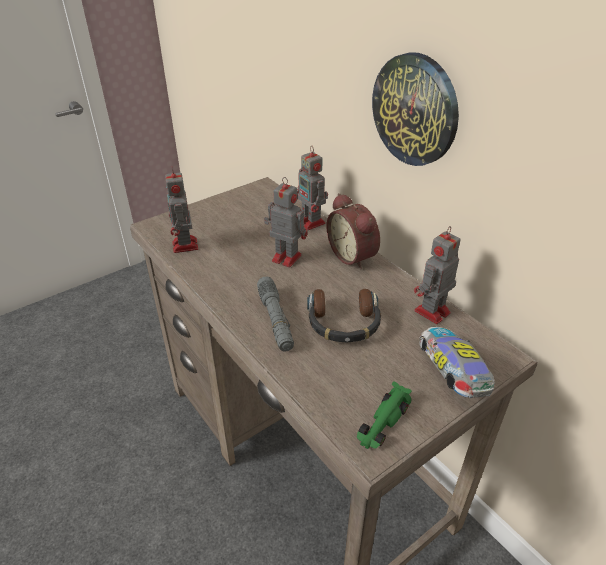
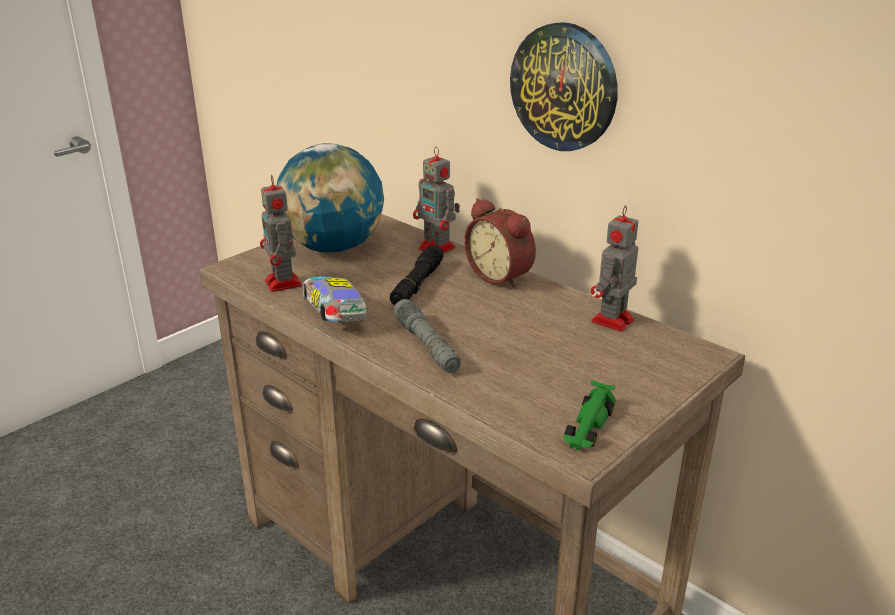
camera: 10 degrees left, 10 degrees down
toy robot [264,177,307,268] -> black flashlight [390,245,443,305]
headphones [307,289,381,342] -> none
toy car [419,327,494,398] -> toy car moved to [302,276,367,322]
none -> globe [277,143,384,253]

